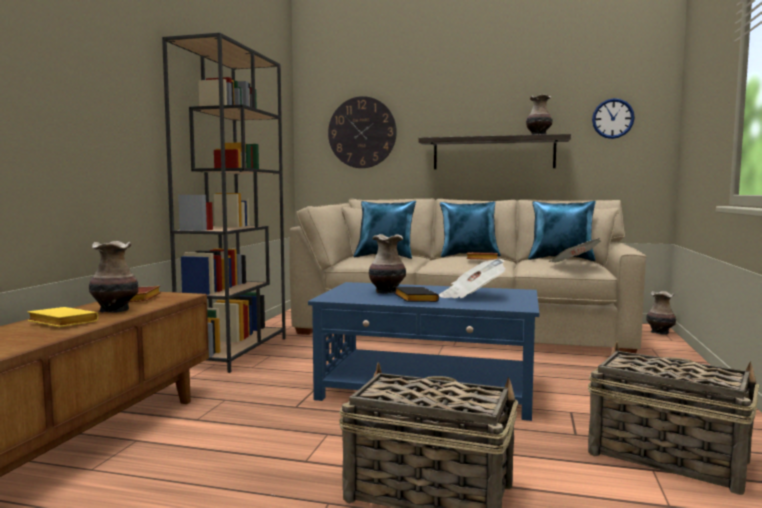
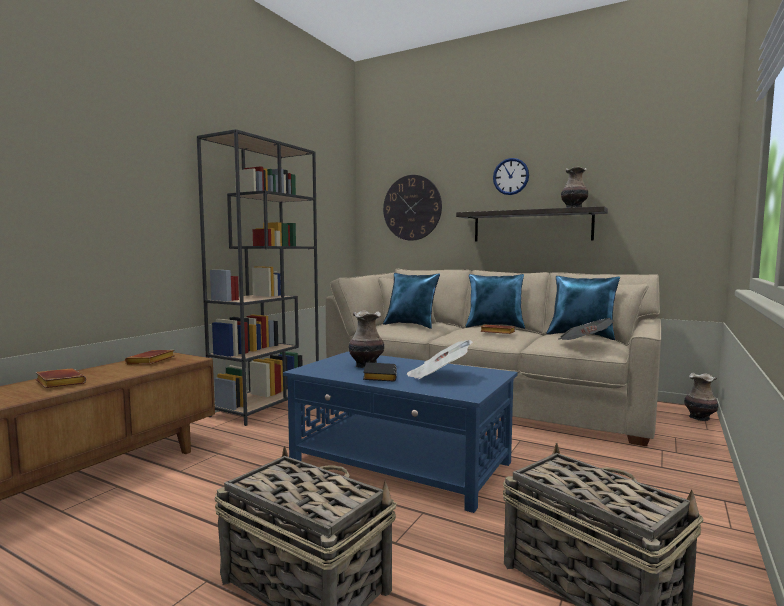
camera: 15 degrees right, 0 degrees up
yellow book [27,307,98,327] -> brown book [36,368,86,388]
vase [89,241,138,313] -> none
wall clock [592,98,635,139] -> wall clock moved to [493,158,529,195]

